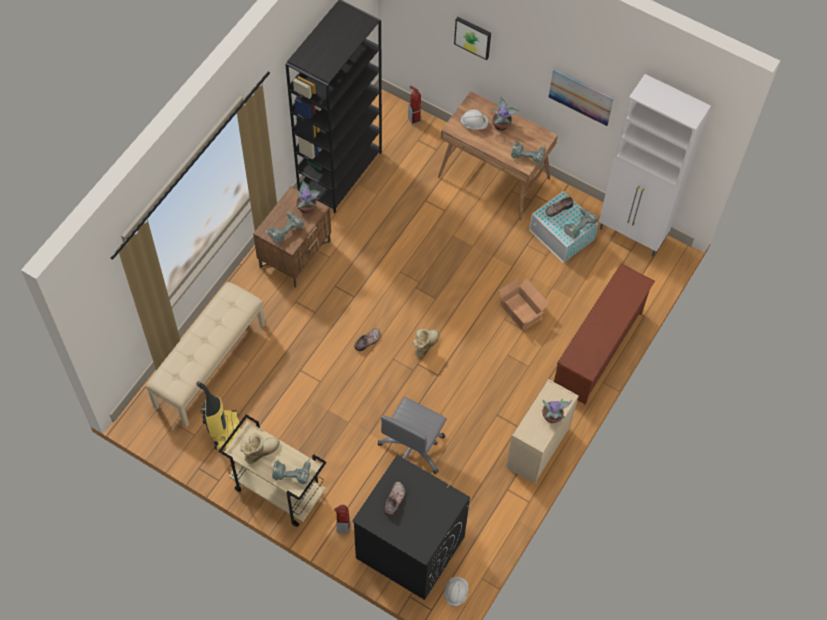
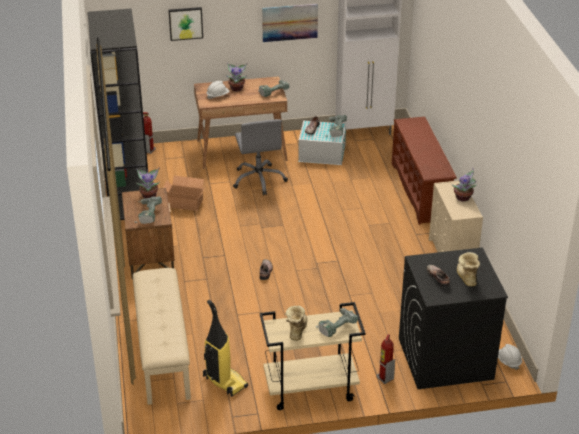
camera: 40 degrees left, 25 degrees down
grey office chair [378,397,447,474] -> grey office chair moved to [233,119,288,195]
boot [413,329,440,358] -> boot moved to [457,252,480,287]
cardboard box [498,278,549,330] -> cardboard box moved to [163,176,206,211]

